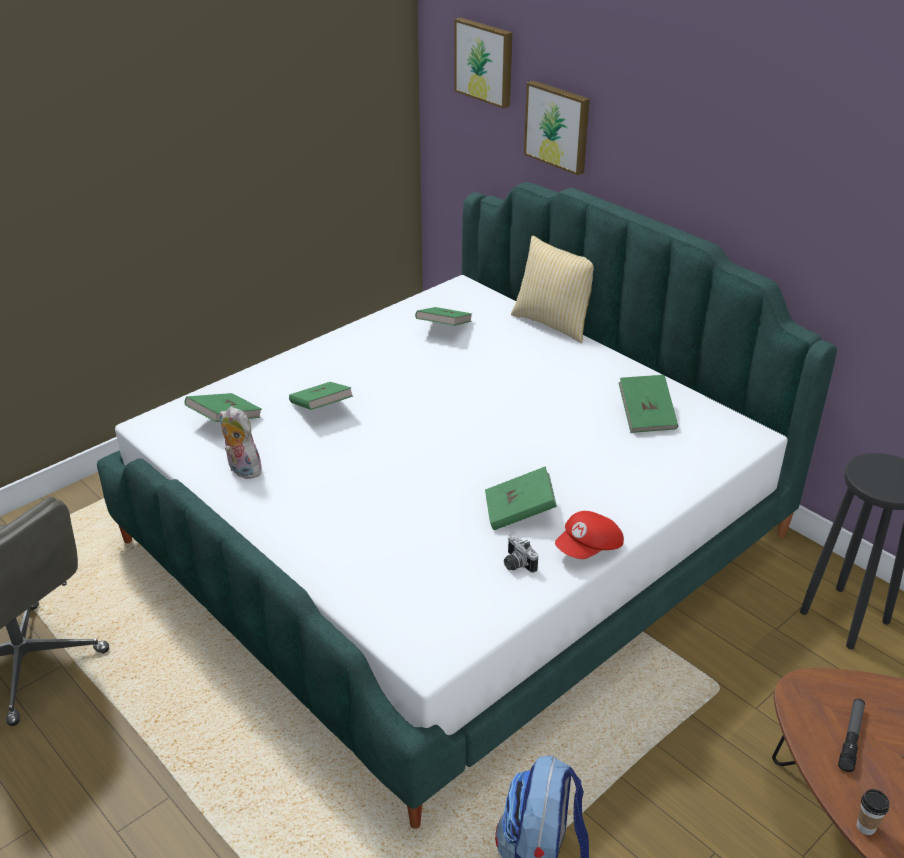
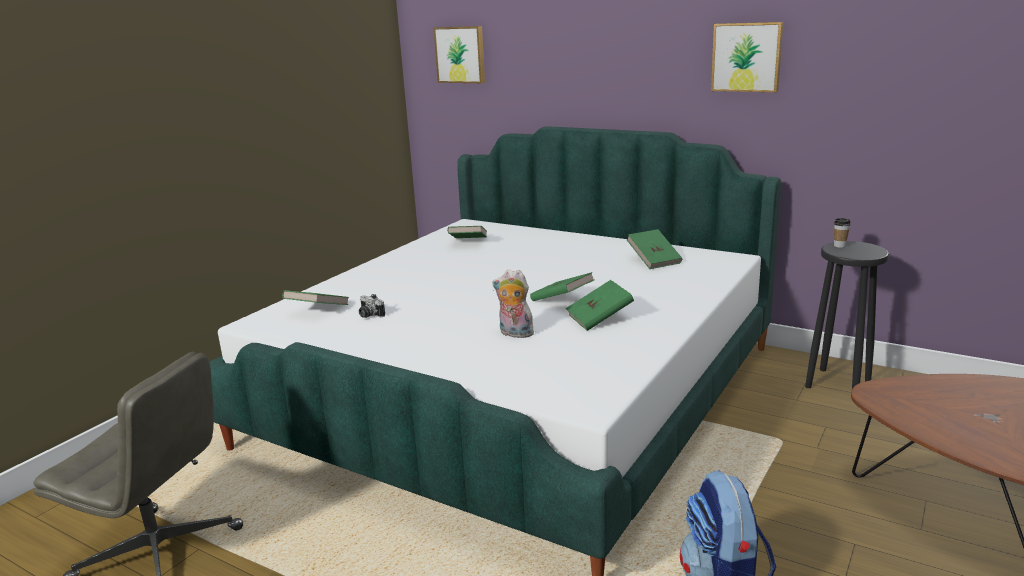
camera: 15 degrees left, 15 degrees down
plush toy [220,407,266,479] -> plush toy moved to [492,269,536,338]
green book [289,382,353,410] -> green book moved to [530,272,595,301]
camera [504,534,538,573] -> camera moved to [359,294,385,318]
pillow [511,236,594,343] -> none
picture [524,81,590,175] -> picture moved to [711,22,784,92]
red cap [555,511,624,559] -> none
flashlight [838,699,865,772] -> none
cup [857,789,889,835] -> cup moved to [834,218,851,248]

